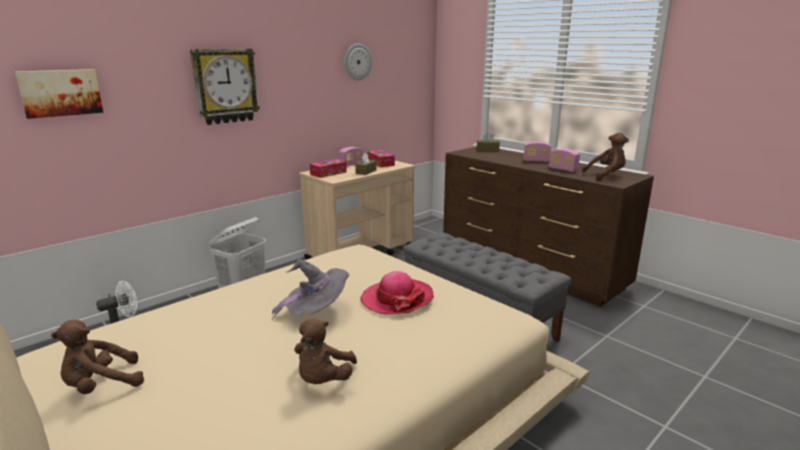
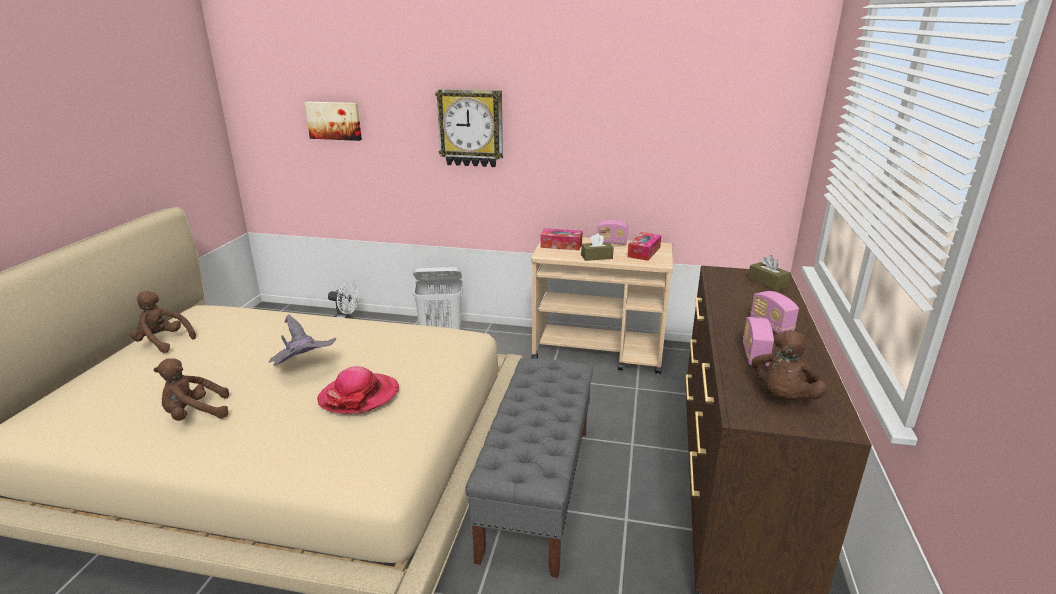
camera: 55 degrees right, 5 degrees up
wall clock [344,44,372,81] -> none
brown plush toy [582,132,629,180] -> brown plush toy turned 75 degrees clockwise [752,330,827,399]

